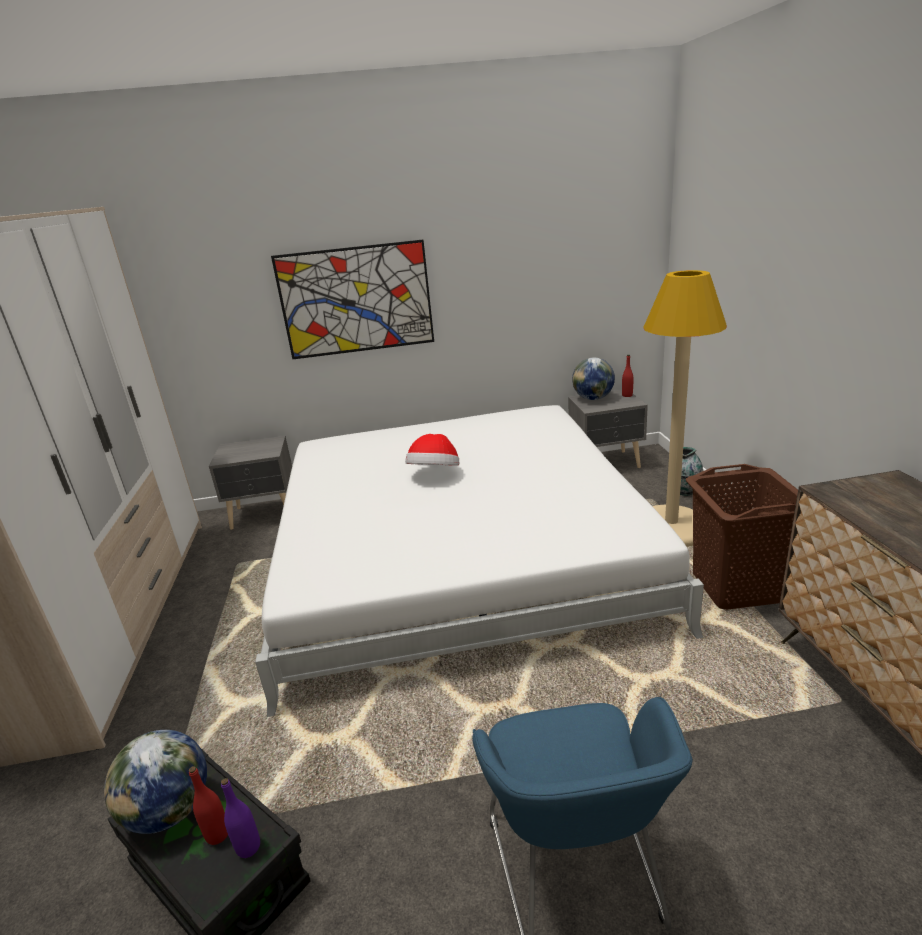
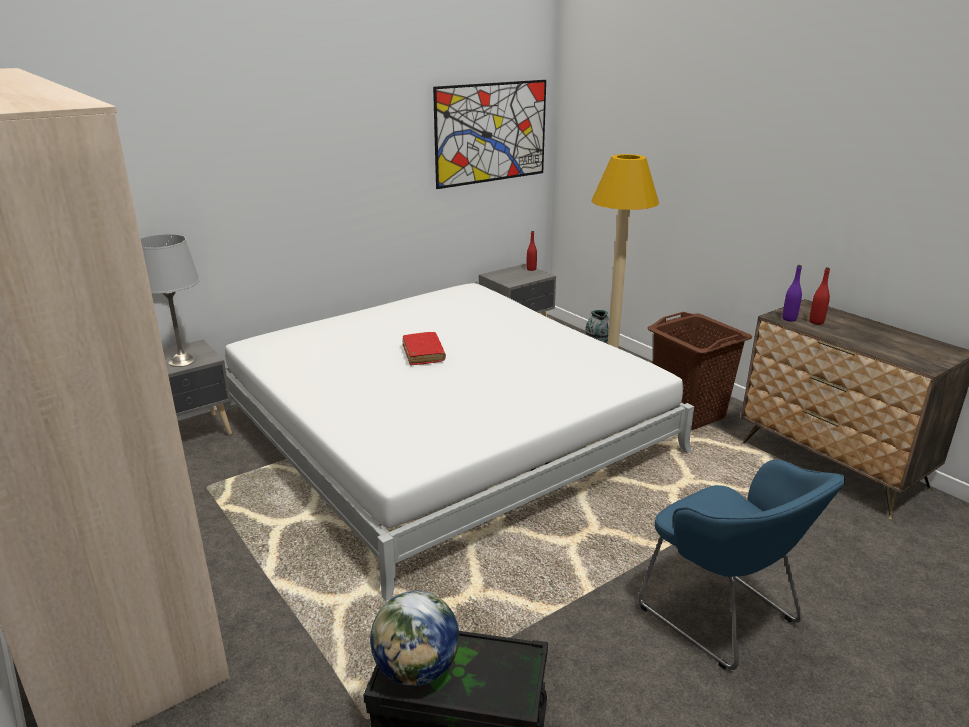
camera: 30 degrees left, 0 degrees up
red bottle [189,766,228,845] -> red bottle moved to [809,267,830,325]
purple bottle [221,778,260,858] -> purple bottle moved to [782,265,802,322]
picture [271,240,434,359] -> picture moved to [433,80,546,189]
hat [405,434,459,466] -> red book [402,332,446,365]
globe [572,358,615,400] -> none
none -> grey table lamp [140,234,200,367]

